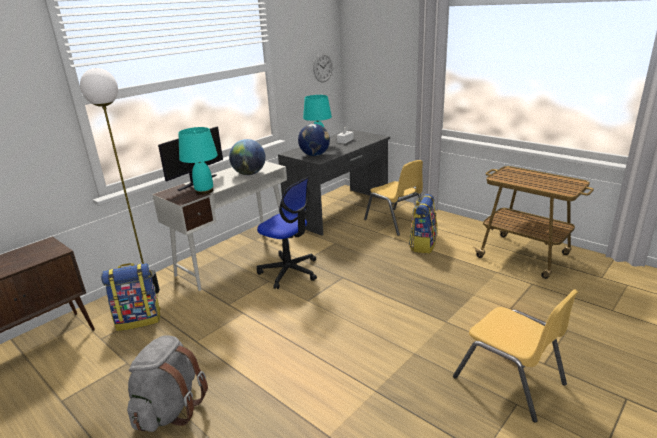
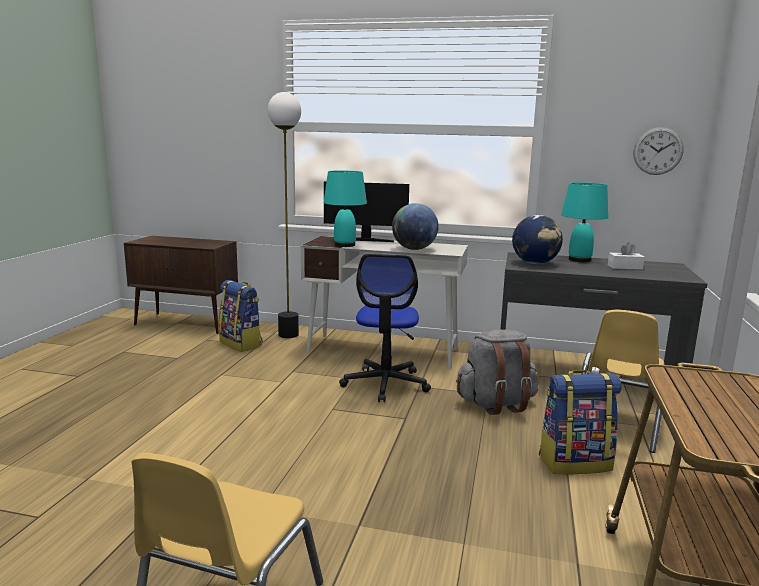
camera: 60 degrees right, 10 degrees down
grey backpack [127,335,208,432] -> grey backpack moved to [456,329,539,415]

